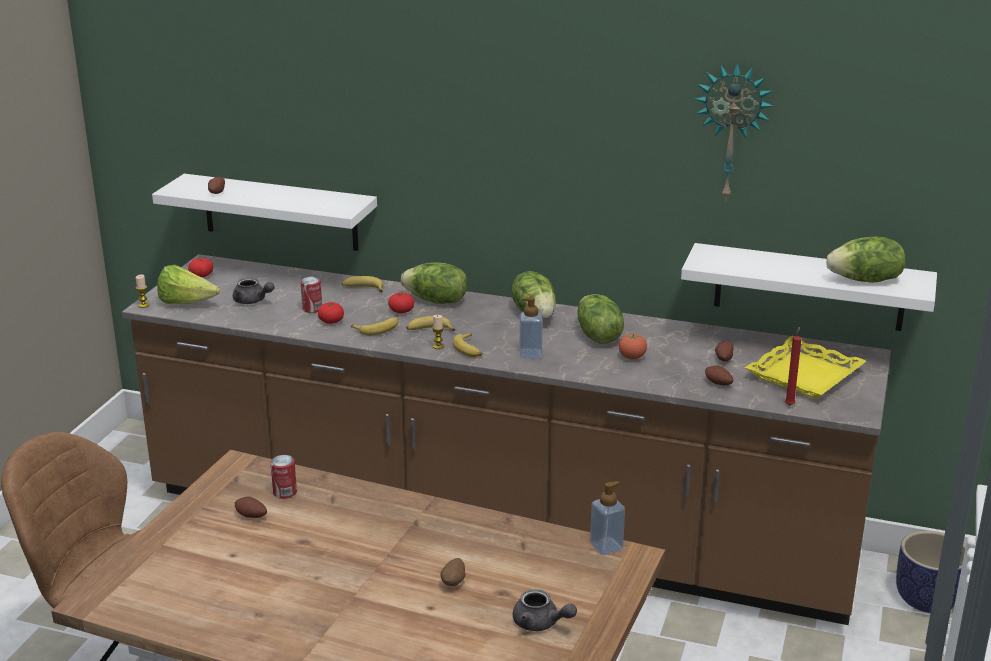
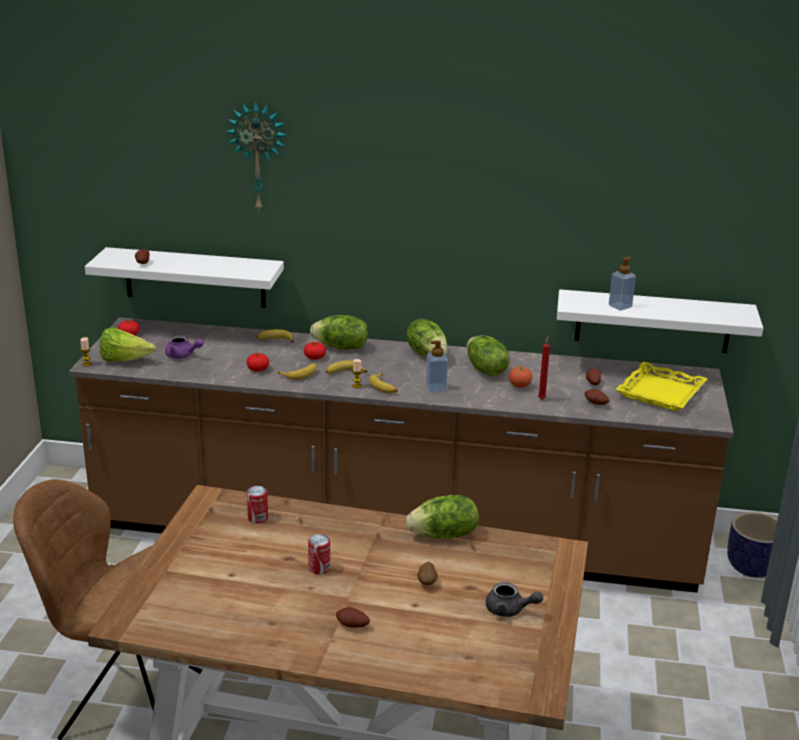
camera: 10 degrees left, 0 degrees up
grey teapot [233,278,275,304] -> purple teapot [165,335,204,359]
potato [235,497,267,518] -> potato moved to [336,607,370,628]
can [301,277,322,313] -> can moved to [308,534,330,575]
soap dispenser [590,481,625,555] -> soap dispenser moved to [609,257,636,311]
wall clock [695,63,774,201] -> wall clock moved to [226,101,287,211]
red candle [785,327,802,406] -> red candle moved to [538,337,550,400]
lettuce [826,236,905,283] -> lettuce moved to [406,495,479,539]

